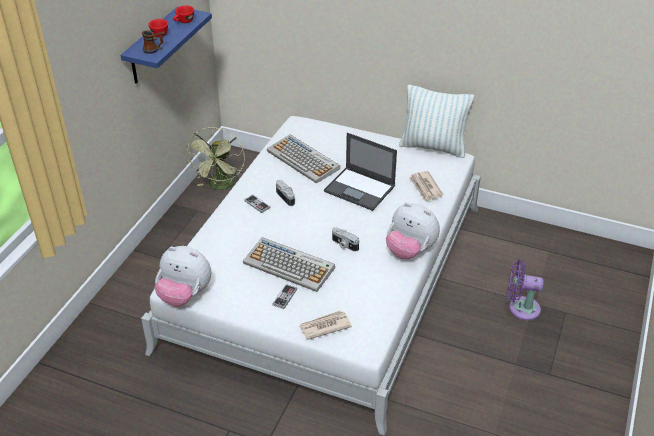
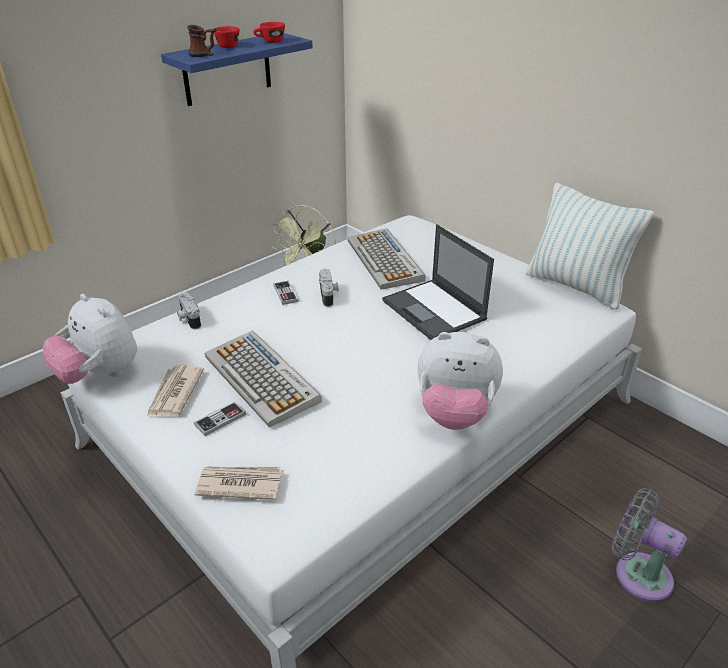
camera: 25 degrees right, 5 degrees down
camera [332,227,359,252] -> camera moved to [177,292,201,330]
plush toy [386,202,440,259] -> plush toy turned 45 degrees counterclockwise [418,332,503,430]
newspaper [409,171,443,202] -> newspaper moved to [147,365,204,416]
purple fan [508,260,544,320] -> grey fan [612,488,687,602]

